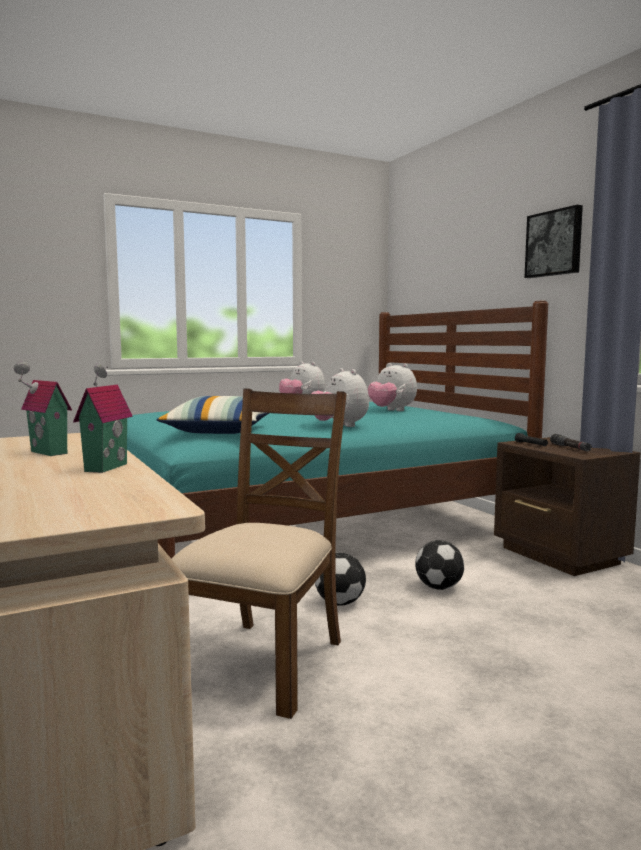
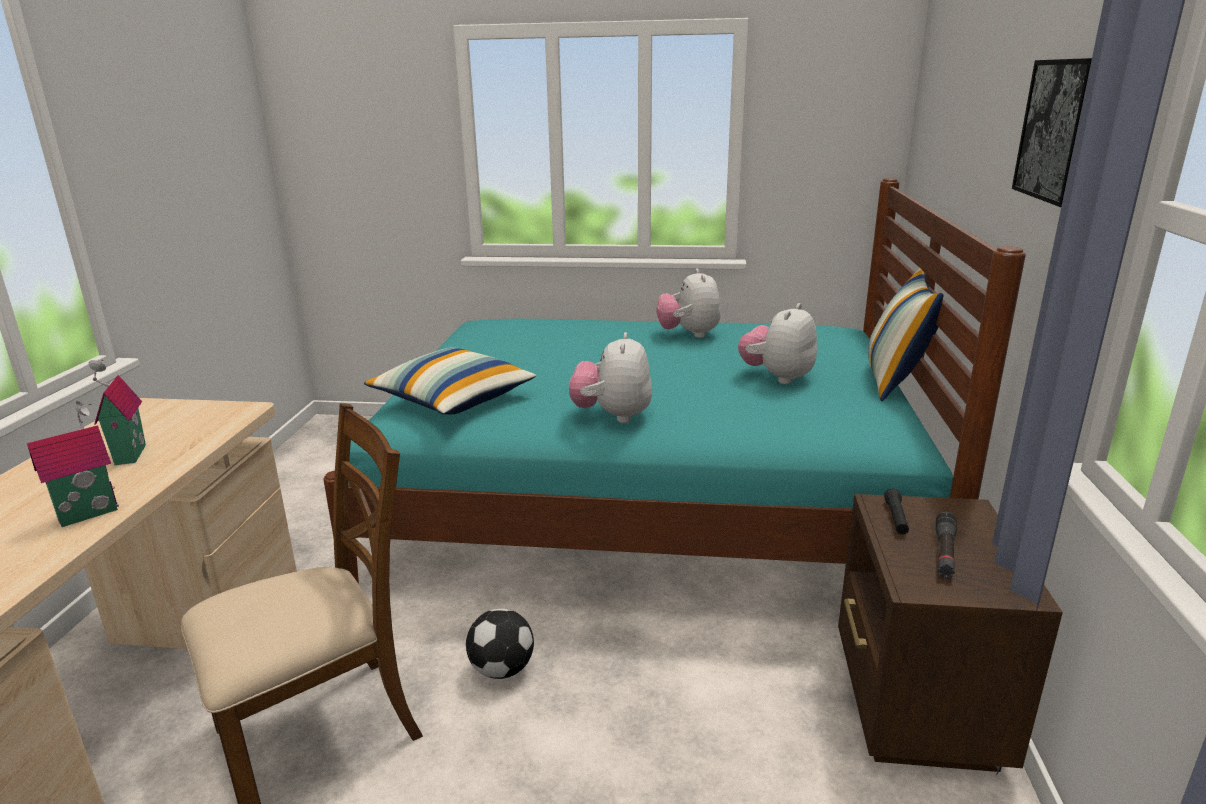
camera: 35 degrees right, 15 degrees up
plush toy [368,363,417,411] -> plush toy turned 45 degrees clockwise [738,303,817,384]
football [415,540,464,590] -> none
none -> pillow [868,268,944,401]

